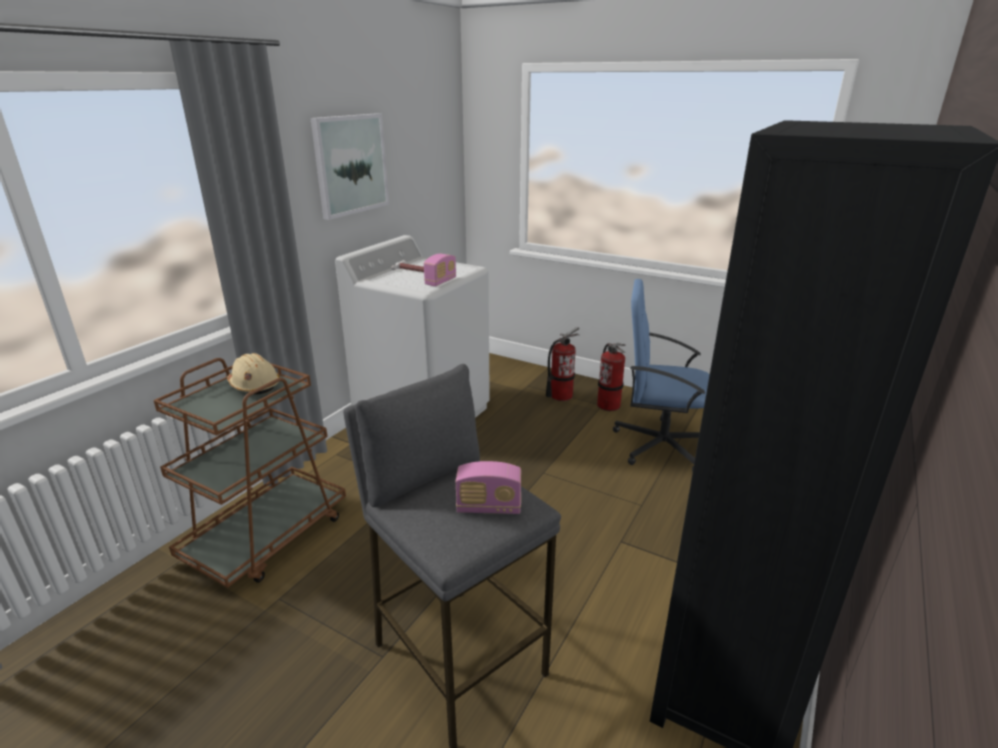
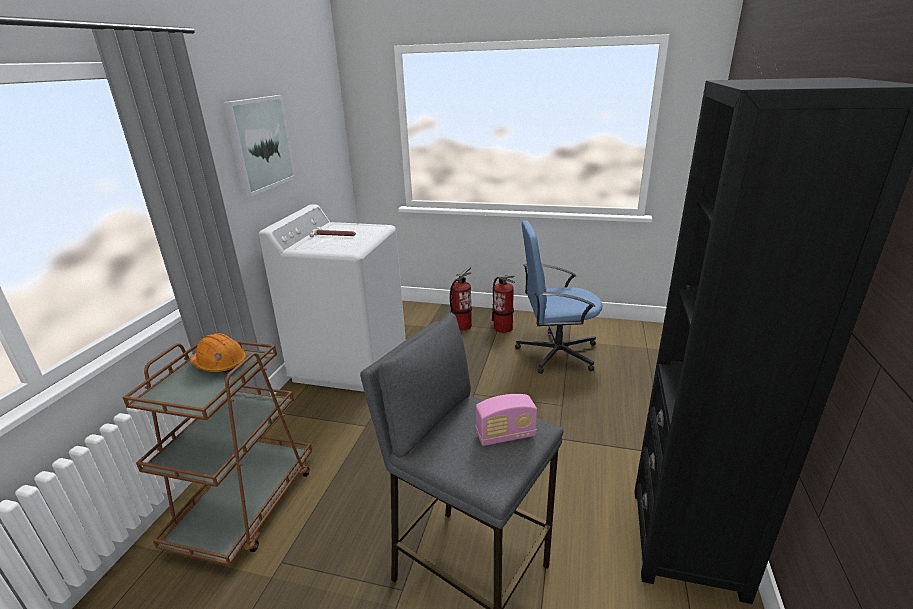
camera: 15 degrees left, 0 degrees up
beige hard hat [227,353,280,394] -> orange hard hat [190,333,247,373]
radio [424,254,456,286] -> none

